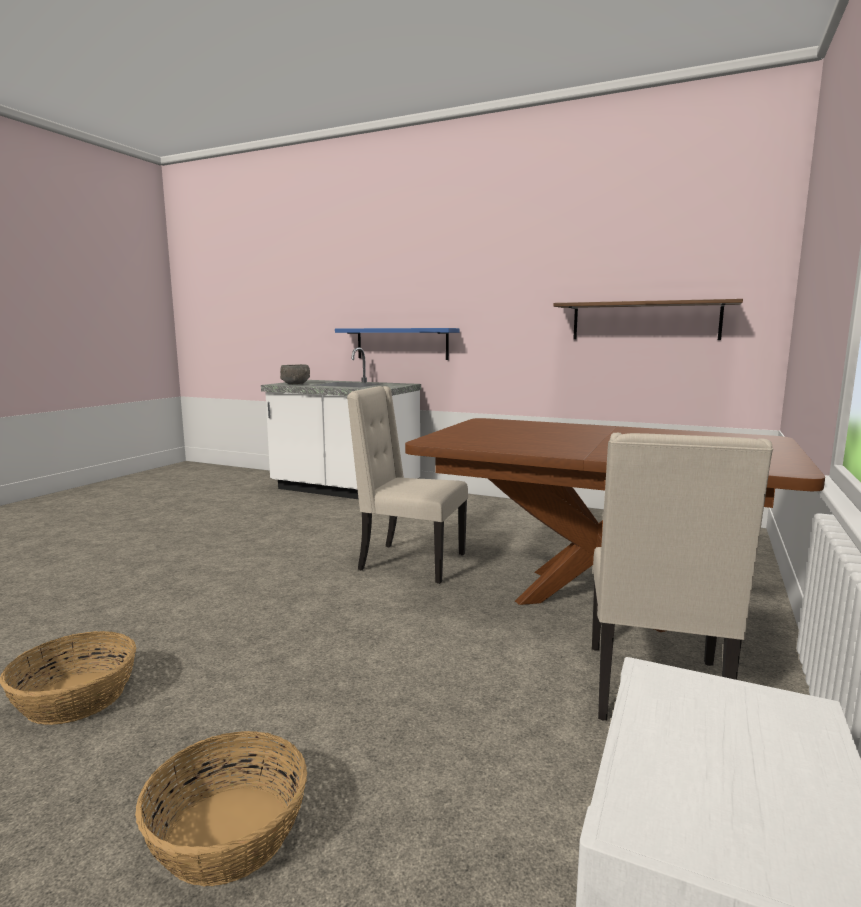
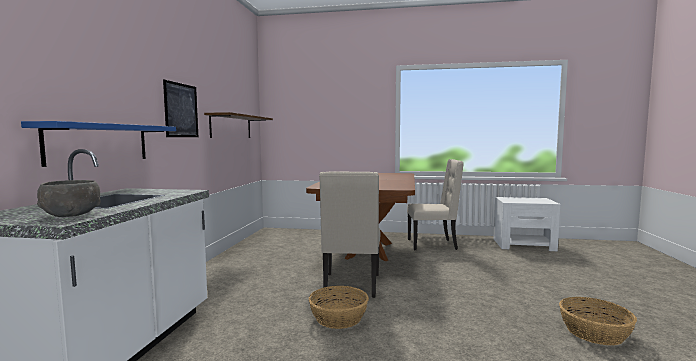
camera: 105 degrees left, 5 degrees down
basket [135,731,307,886] -> basket moved to [309,286,369,329]
none -> picture [163,80,198,137]

